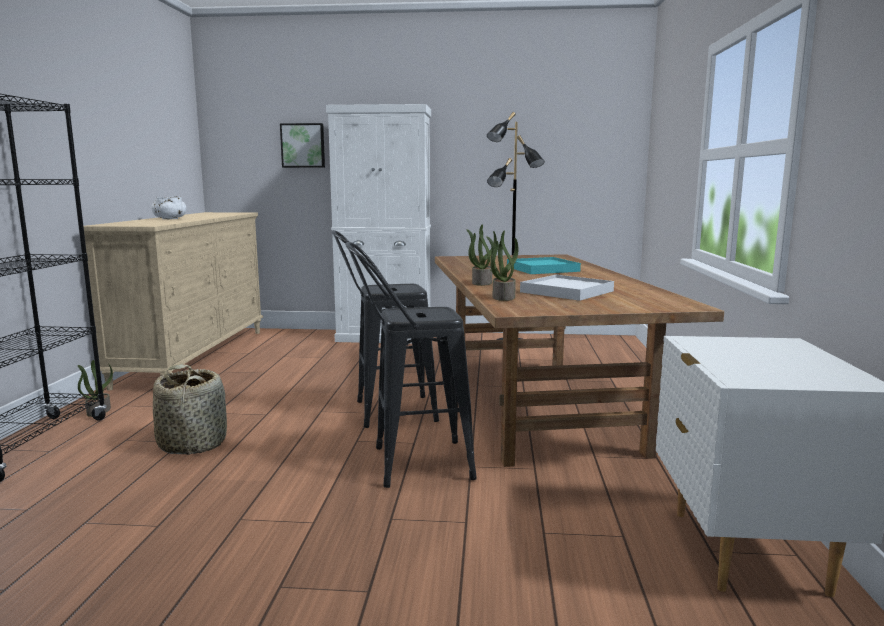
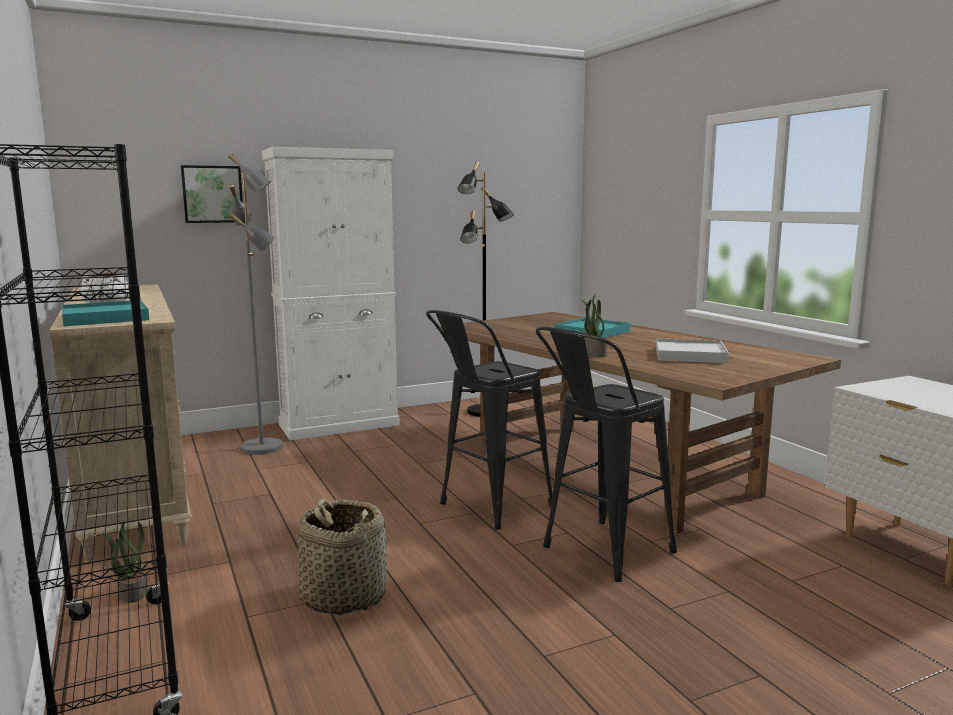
camera: 30 degrees left, 0 degrees up
potted plant [486,231,518,301] -> none
none -> turquoise tray [62,300,149,326]
none -> grey floor lamp [229,154,283,455]

